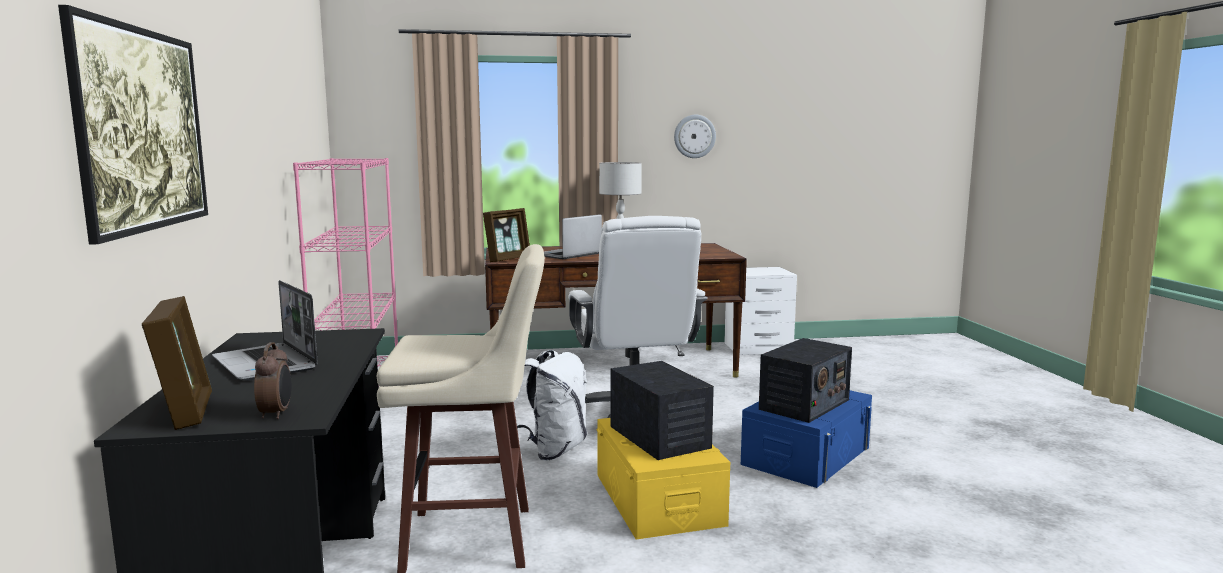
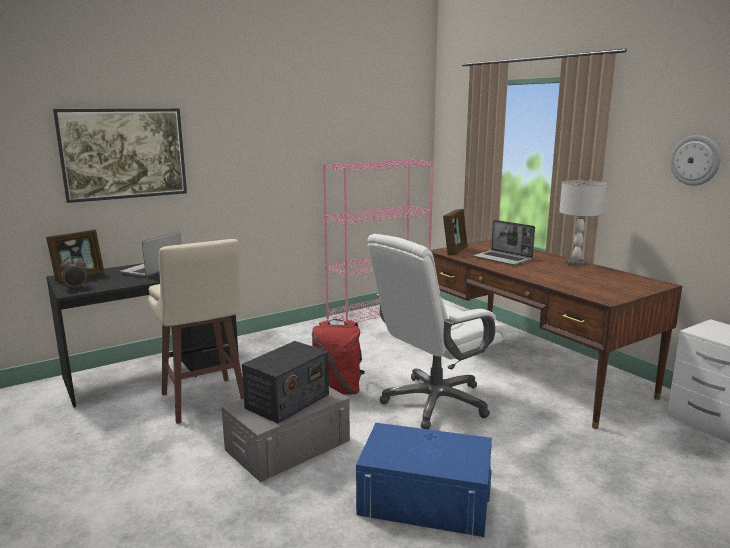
camera: 65 degrees right, 5 degrees up
picture frame [483,208,530,262] -> picture frame turned 75 degrees counterclockwise [443,209,468,255]
white backpack [517,350,587,461] -> red backpack [312,319,365,394]
laptop [544,214,602,259] -> laptop turned 150 degrees counterclockwise [473,220,535,266]
yellow storage box [597,418,730,539] -> grey storage box [221,387,350,482]
radio [759,338,852,423] -> none

